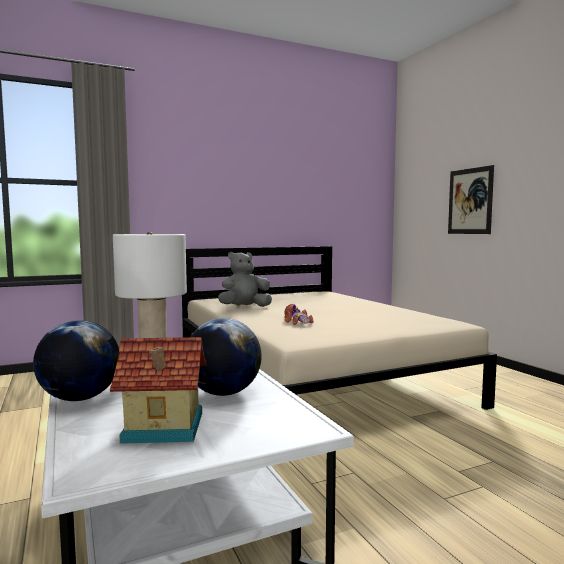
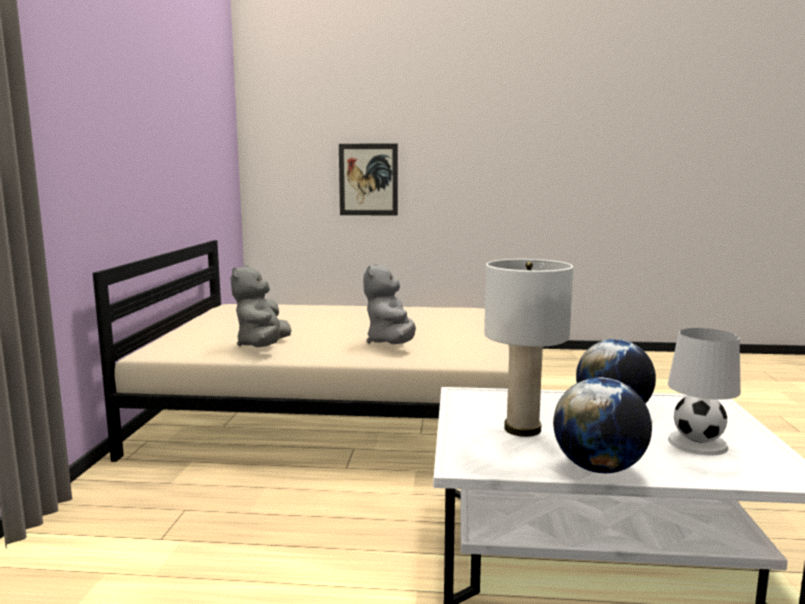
camera: 60 degrees left, 5 degrees up
toy house [110,337,207,444] -> white table lamp [668,328,741,455]
toy car [285,304,313,325] -> grey plush toy [363,264,416,344]

